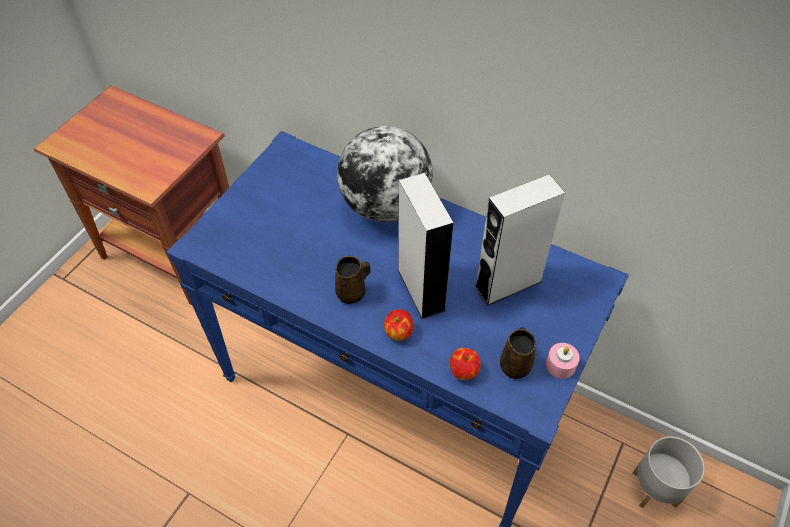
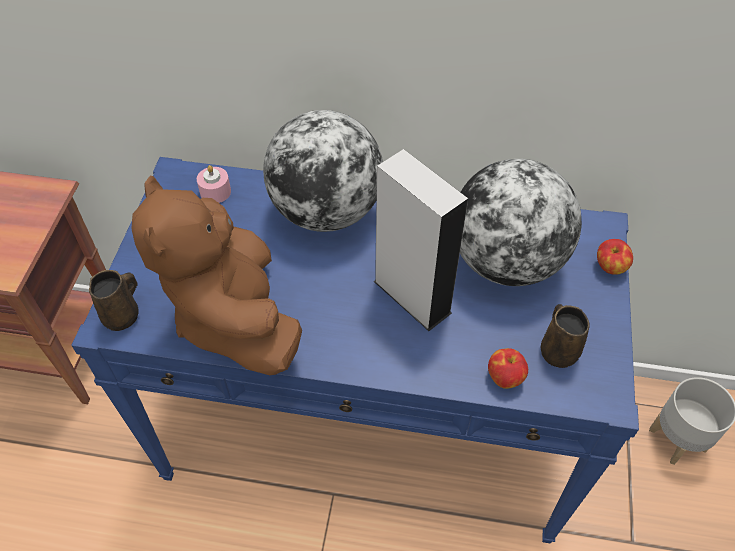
camera: 20 degrees left, 0 degrees up
brown mug [335,256,371,304] -> brown mug moved to [89,270,139,331]
apple [384,309,413,341] -> apple moved to [597,239,633,275]
grey speaker [474,174,565,306] -> globe [460,158,582,286]
pink candle [546,343,580,379] -> pink candle moved to [197,165,231,203]
none -> brown plush toy [131,176,302,375]

